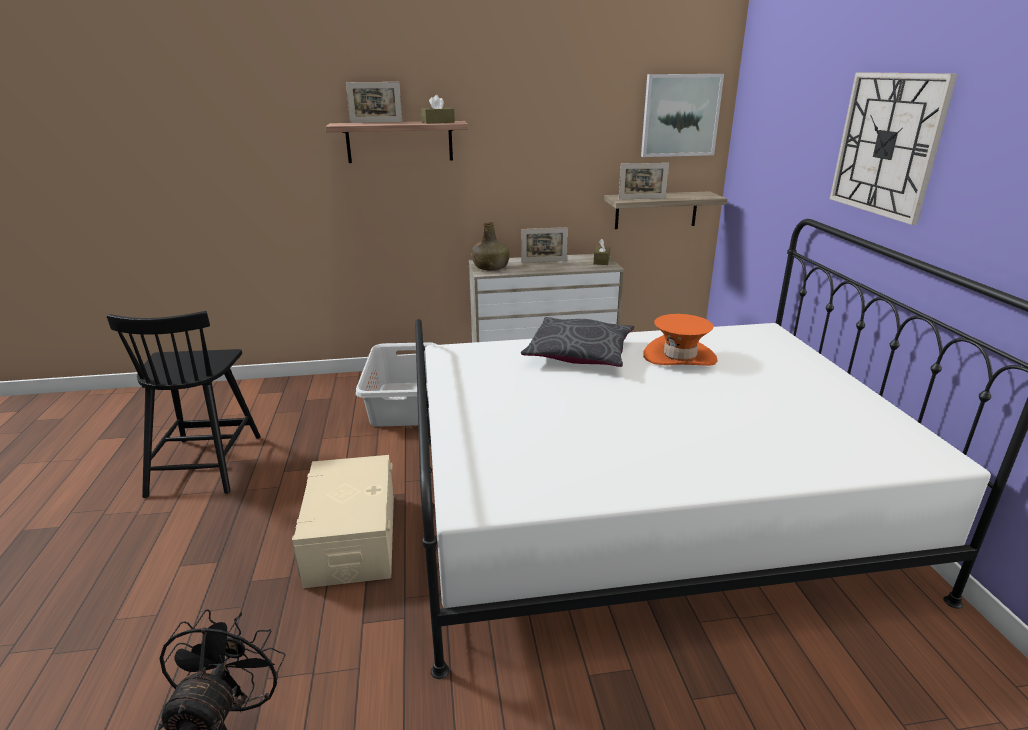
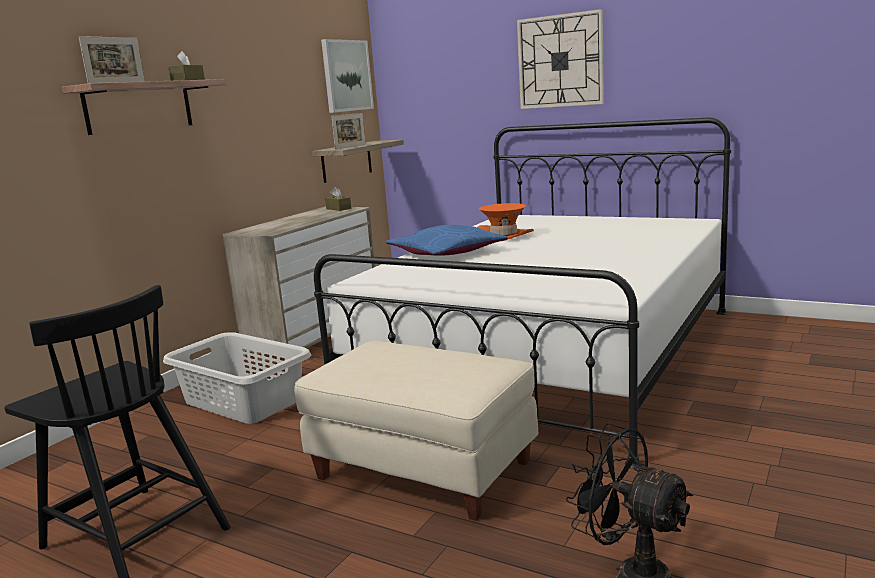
camera: 50 degrees left, 10 degrees down
beige storage box [292,455,394,588] -> beige ottoman [294,341,538,521]
green bottle [471,222,510,270] -> none
picture frame [521,227,568,263] -> none
grey pillow [521,317,634,367] -> blue pillow [386,225,508,256]

